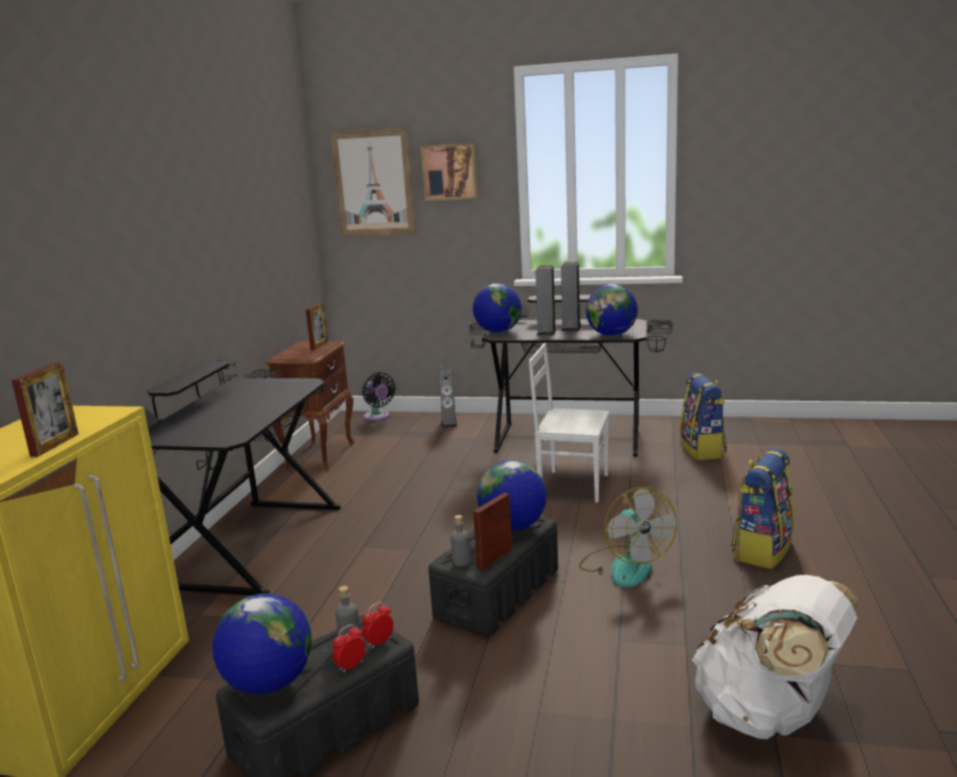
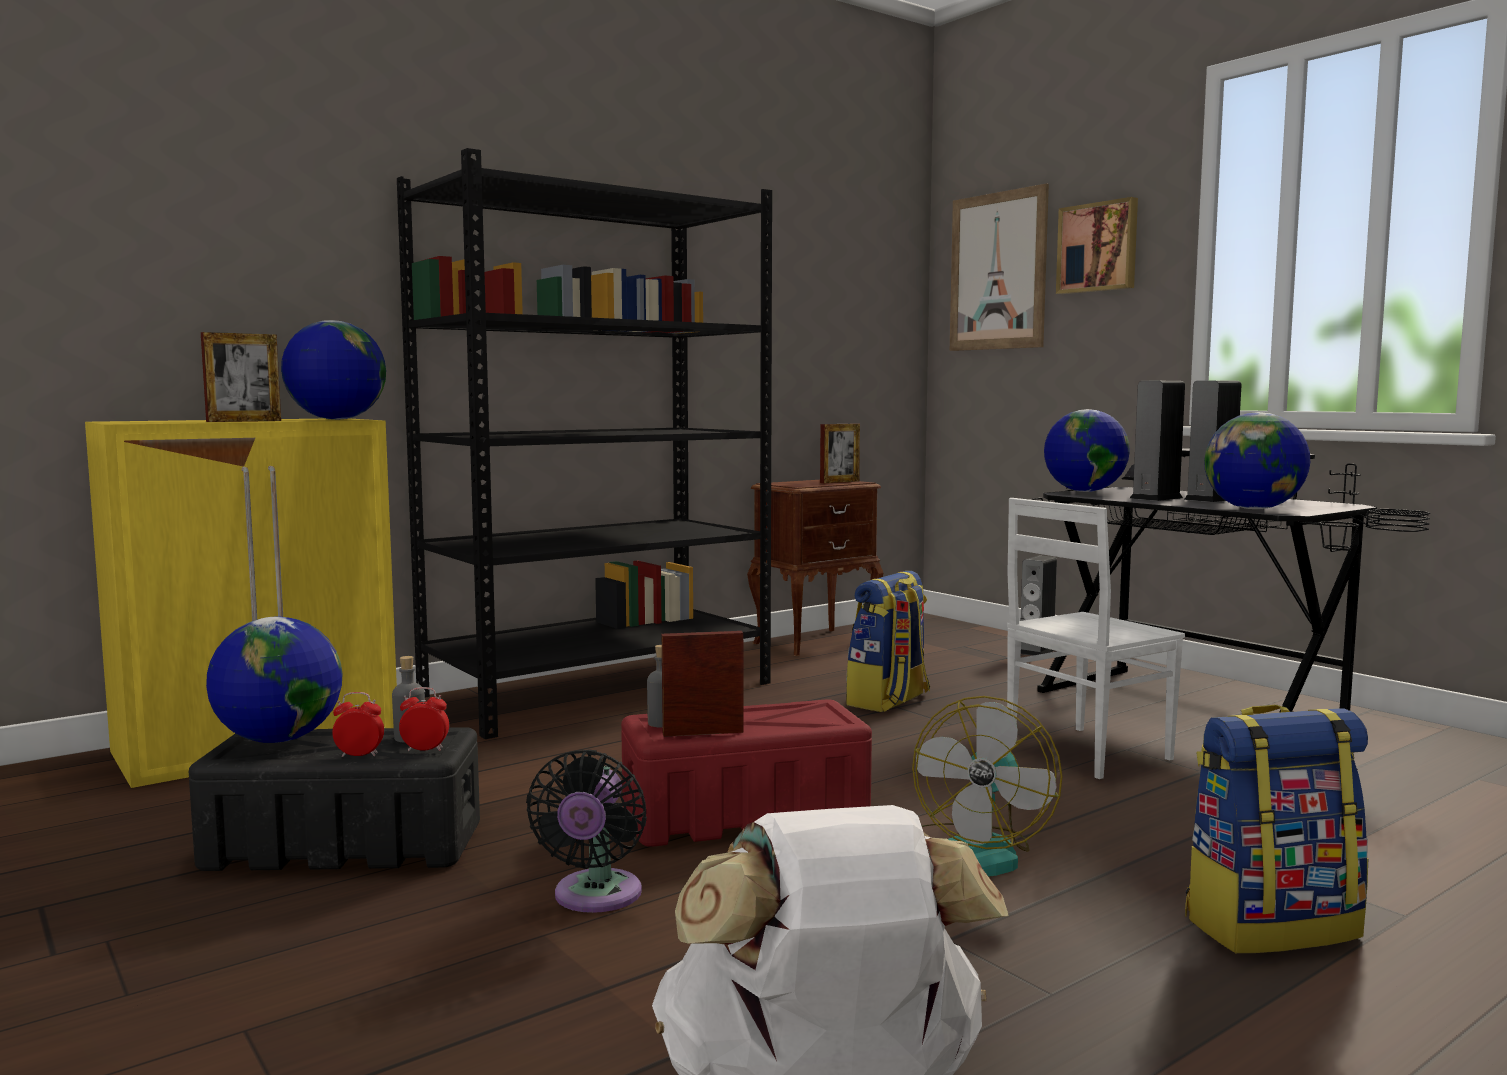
camera: 40 degrees right, 10 degrees down
black desk [144,360,341,596] -> black bookcase [397,148,772,739]
black fan [362,372,396,421] -> black fan moved to [526,749,647,913]
black storage box [428,516,558,637] -> red storage box [621,699,872,847]
globe [477,460,547,531] -> globe moved to [281,320,386,420]
white chair [529,343,610,503] -> white chair turned 90 degrees counterclockwise [1007,498,1185,779]
backpack [680,373,727,460] -> backpack moved to [846,571,930,712]

